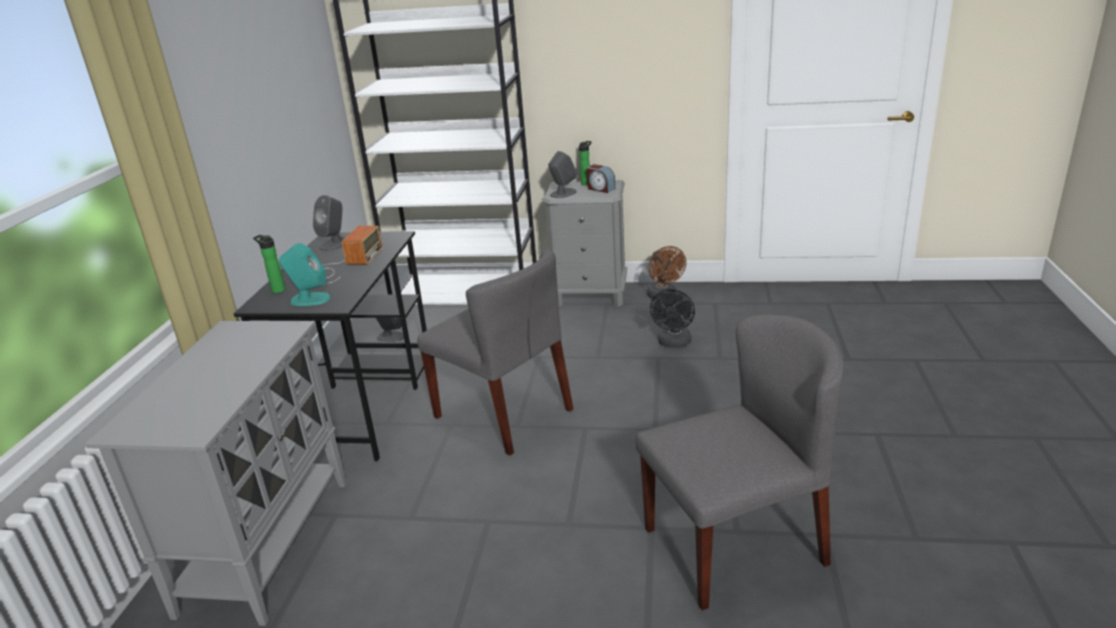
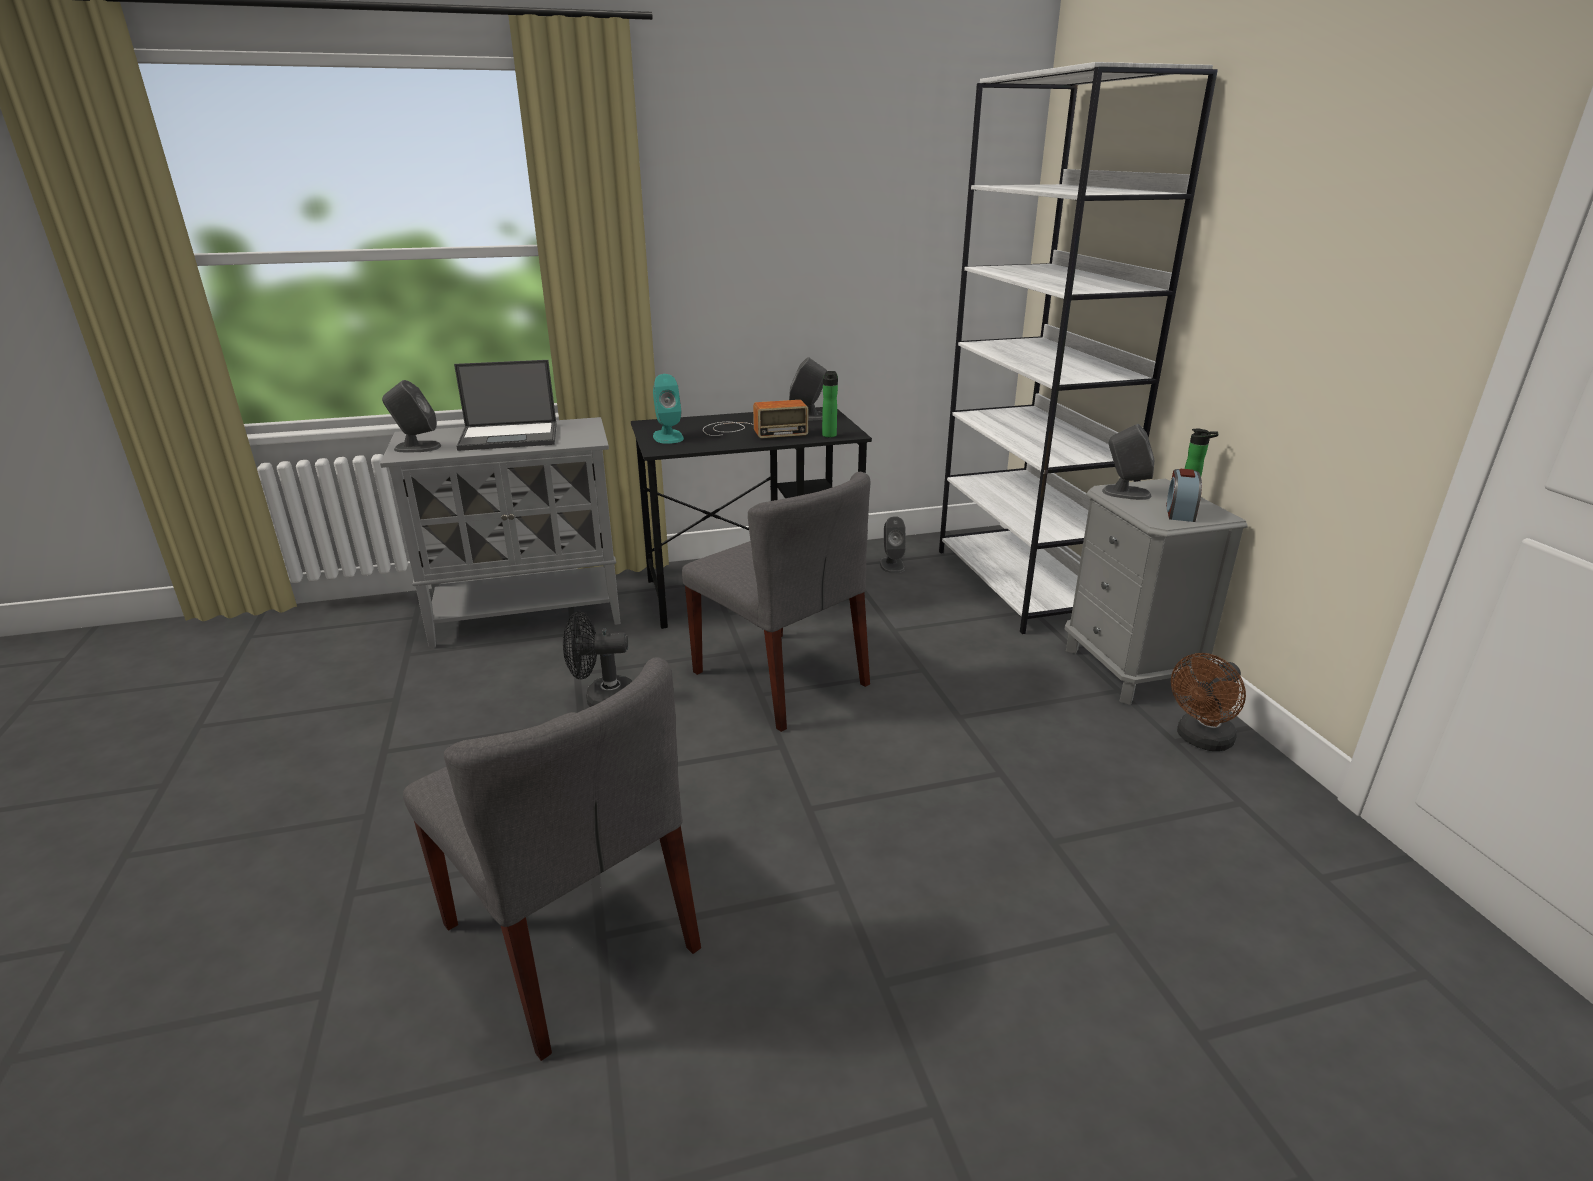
camera: 65 degrees right, 0 degrees up
bottle [253,235,285,293] -> bottle moved to [822,371,838,437]
grey chair [417,249,573,456] -> grey chair turned 60 degrees counterclockwise [682,472,870,732]
black fan [650,289,695,348] -> black fan moved to [563,612,632,707]
none -> grey speaker [382,380,441,452]
none -> laptop [454,360,557,451]

